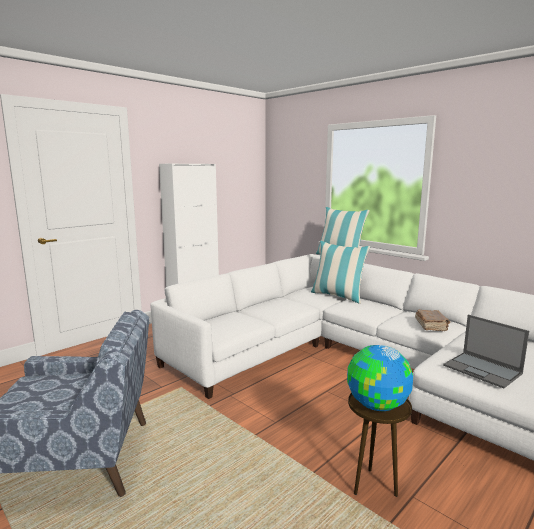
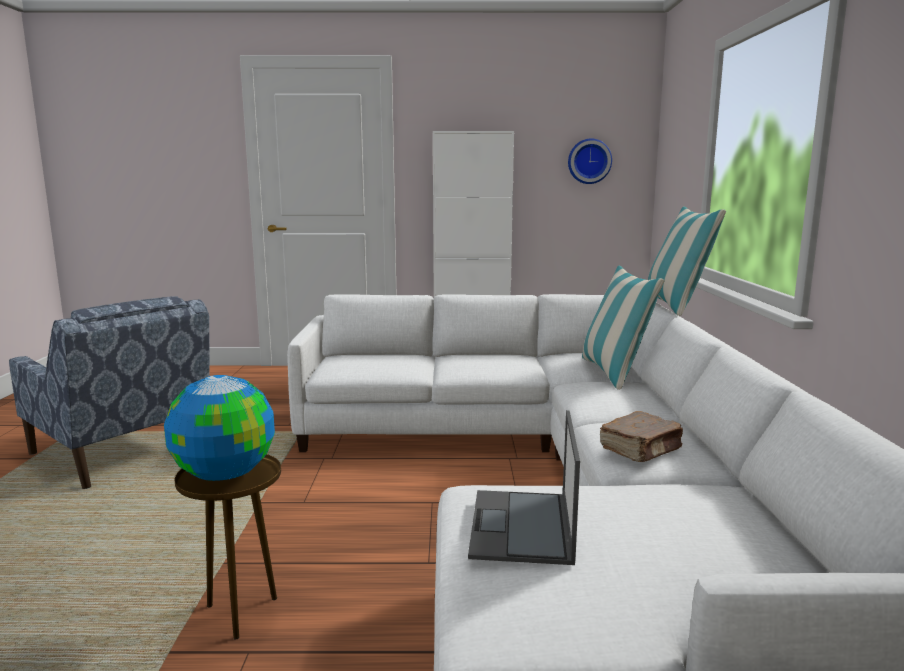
camera: 45 degrees right, 0 degrees up
none -> wall clock [568,138,612,184]

